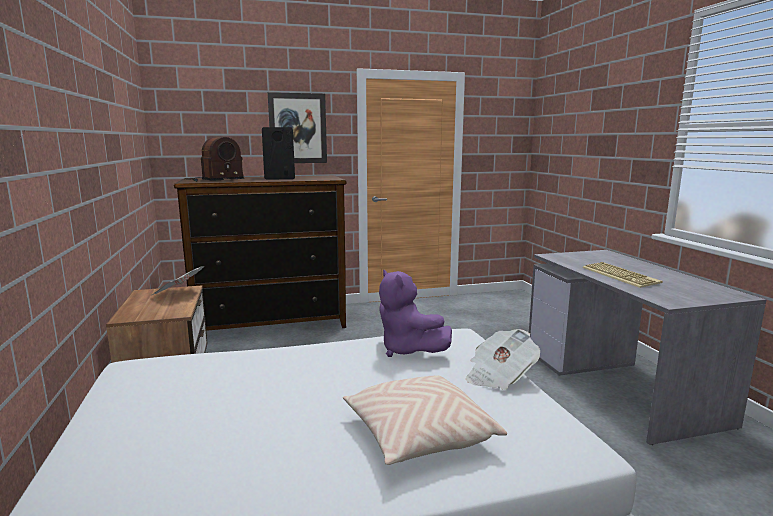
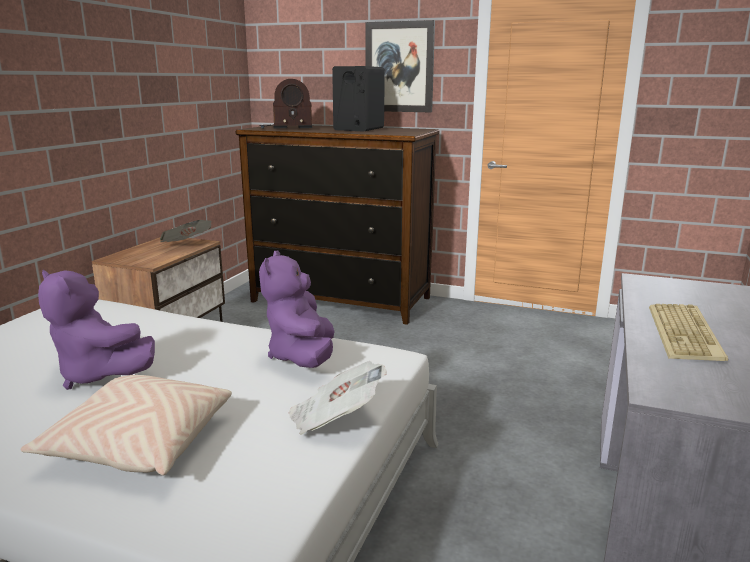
camera: 35 degrees right, 5 degrees up
none -> purple plush toy [38,270,155,390]

